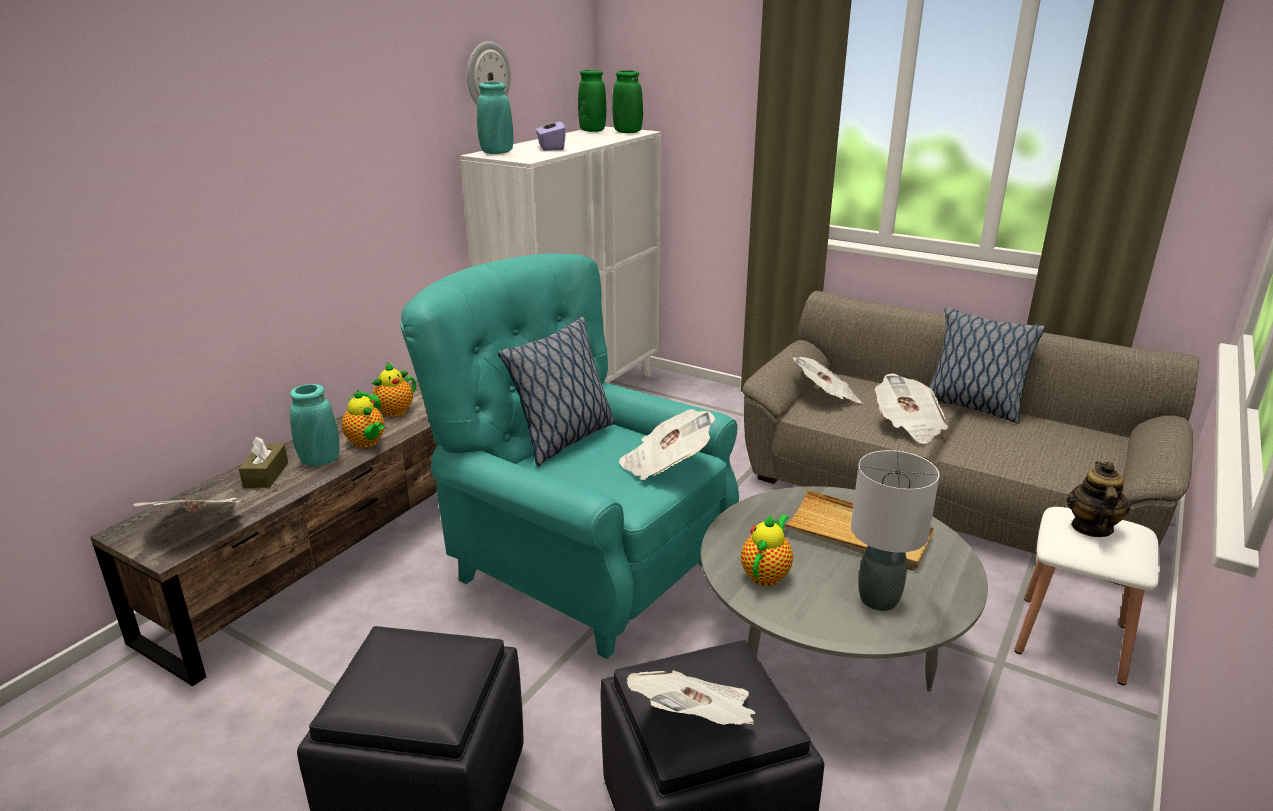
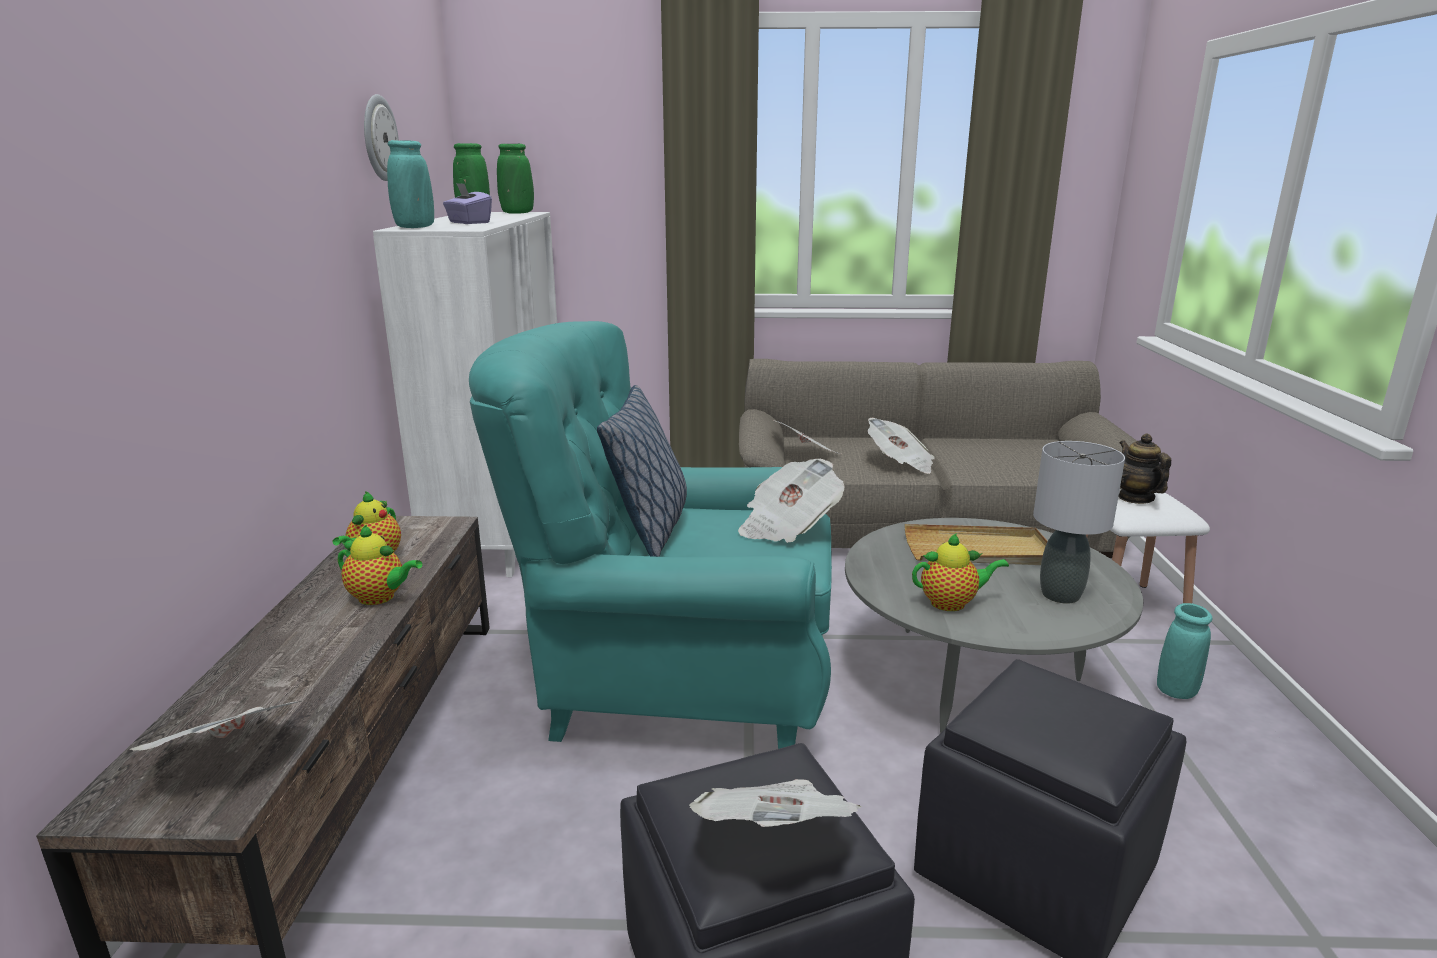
camera: 30 degrees left, 5 degrees down
brown tissue box [239,437,288,488] -> none
turquoise vase [290,384,340,466] -> turquoise vase moved to [1157,603,1213,699]
newspaper [627,671,756,725] -> newspaper moved to [689,779,862,827]
teapot [741,514,793,586] -> teapot turned 90 degrees clockwise [912,533,1009,611]
pillow [929,307,1045,424] -> none

